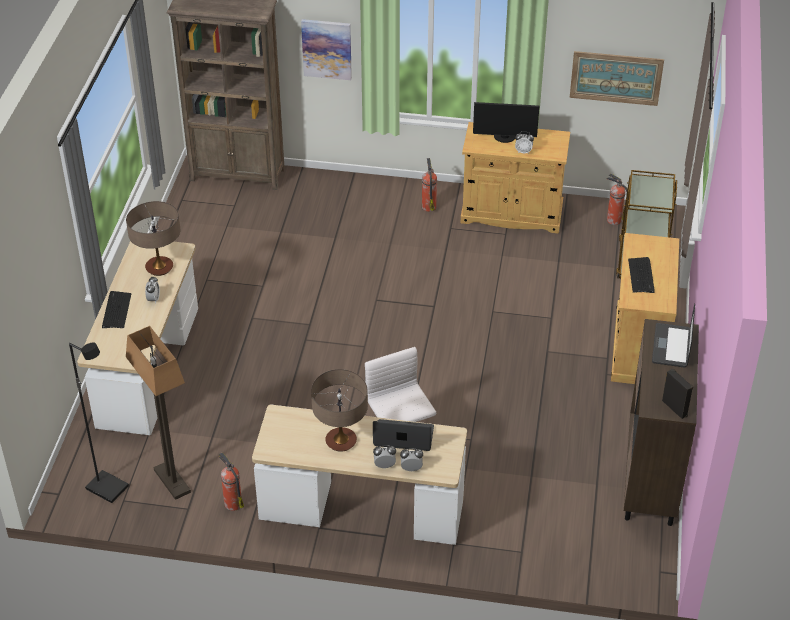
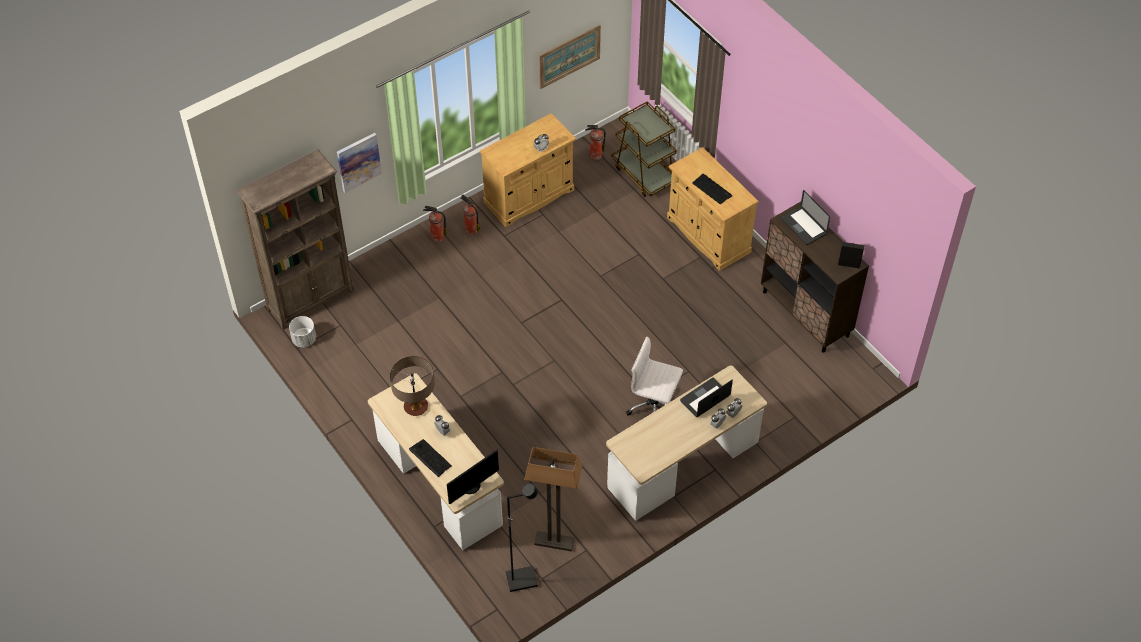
camera: 45 degrees left, 10 degrees up
fire extinguisher [219,452,244,511] -> fire extinguisher moved to [423,206,447,243]
table lamp [311,369,368,452] -> none
monitor [473,102,539,143] -> monitor moved to [447,450,499,504]
none -> white planter [289,316,316,347]

